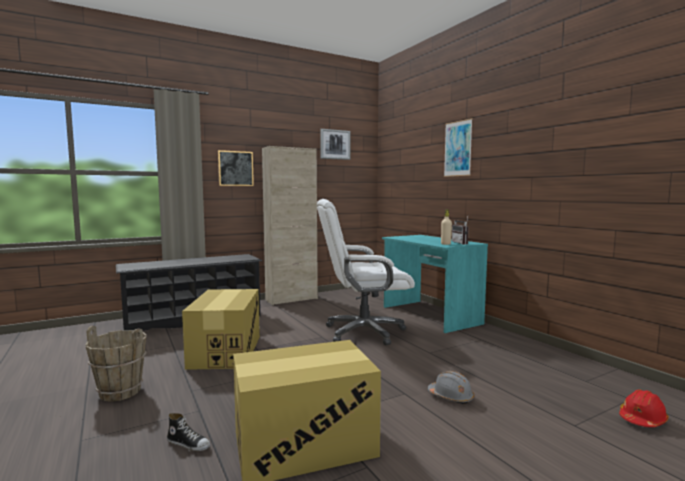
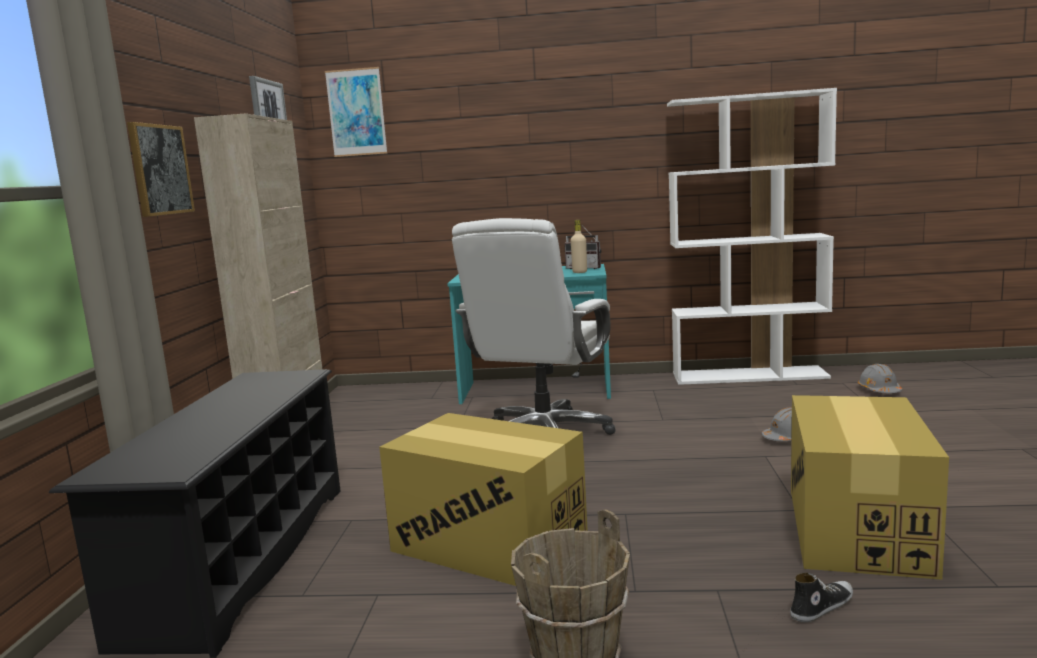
camera: 55 degrees left, 5 degrees up
picture [444,118,473,177] -> picture moved to [325,67,387,157]
red hard hat [619,389,669,427] -> grey hard hat [858,364,902,393]
none -> white bookcase [667,88,837,385]

